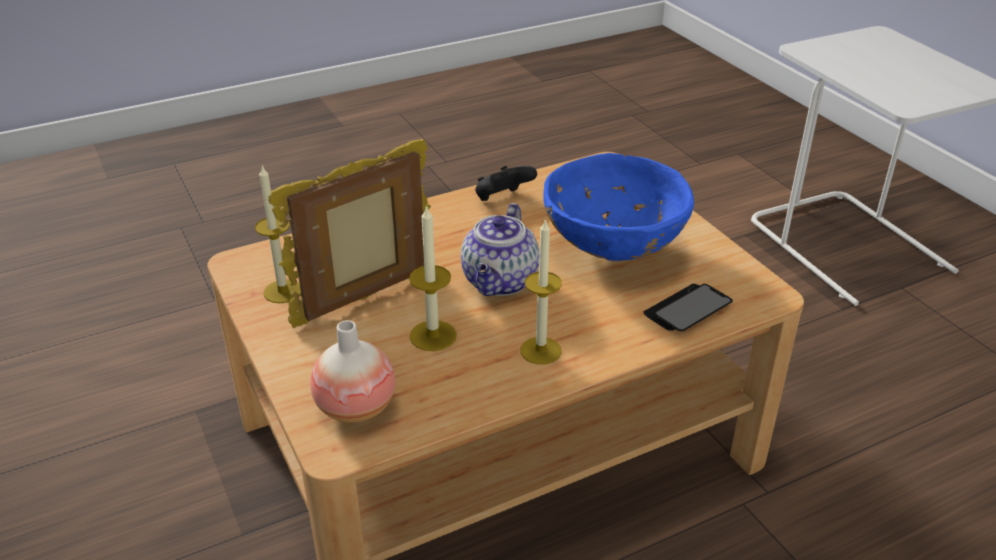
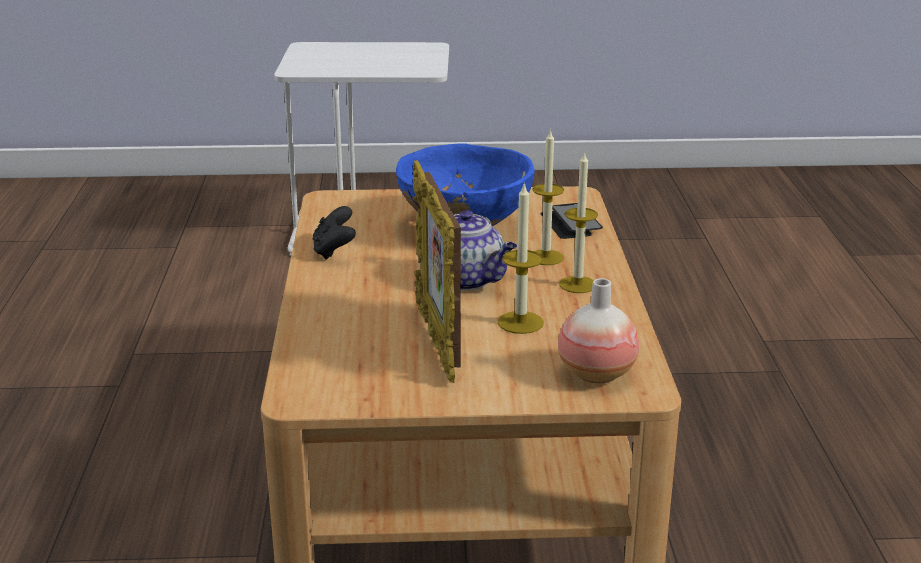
camera: 65 degrees left, 10 degrees down
candle [255,165,301,303] -> candle moved to [533,129,564,265]

